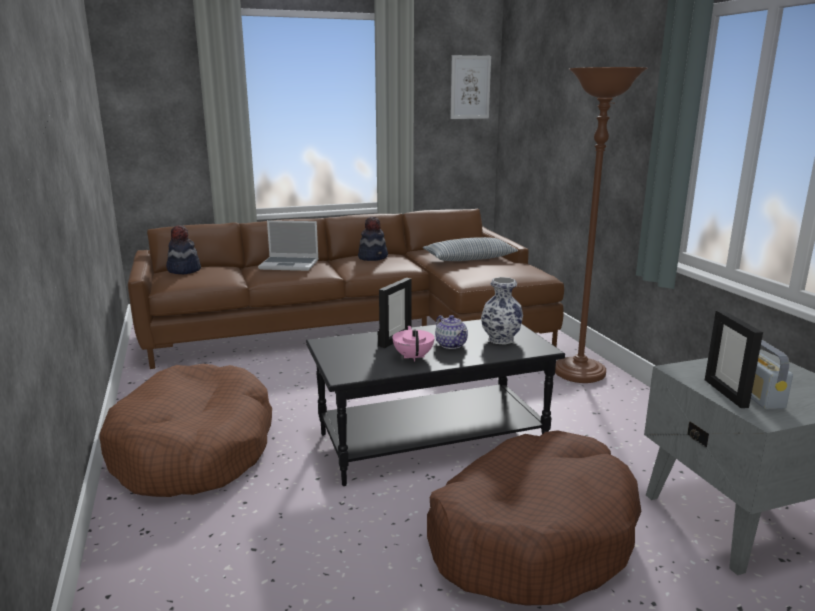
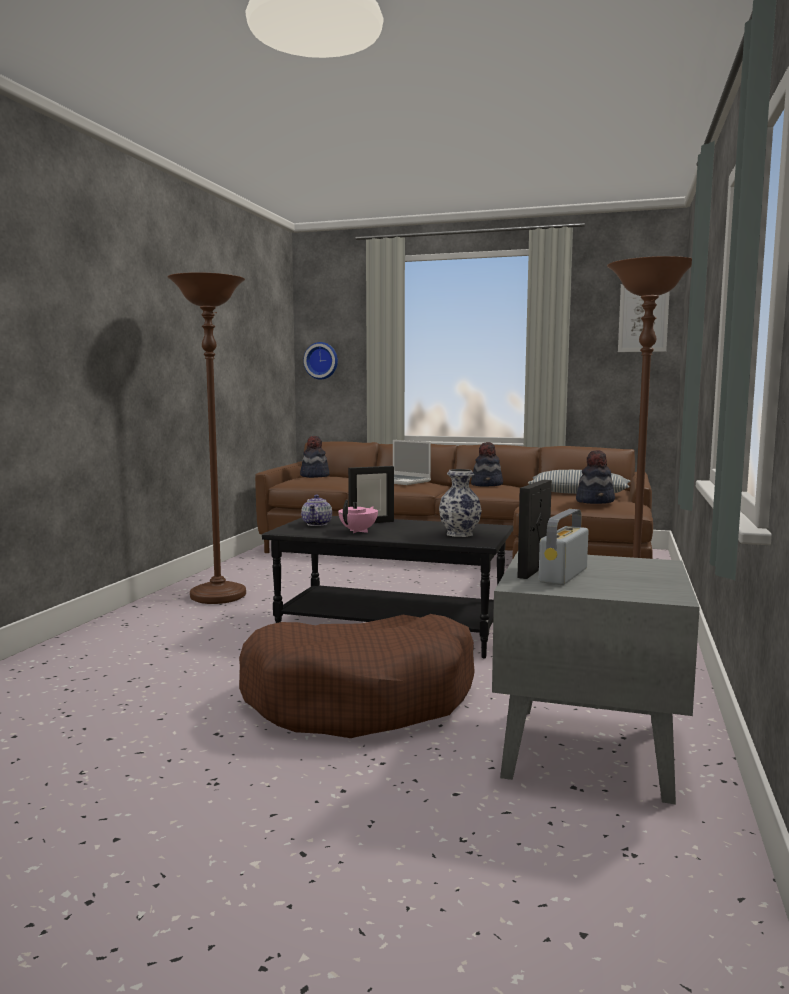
camera: 35 degrees right, 10 degrees down
brown dog bed [99,364,272,497] -> brown floor lamp [168,272,246,604]
teapot [435,315,468,349] -> teapot moved to [301,495,332,526]
none -> wall clock [303,342,338,380]
none -> hat [576,450,615,504]

